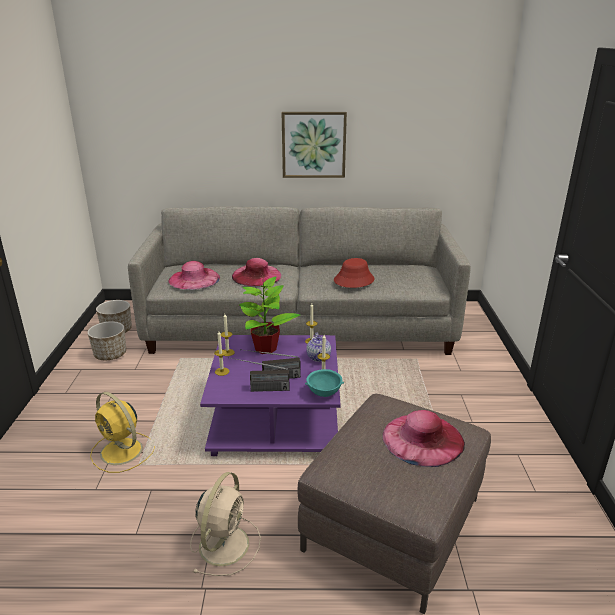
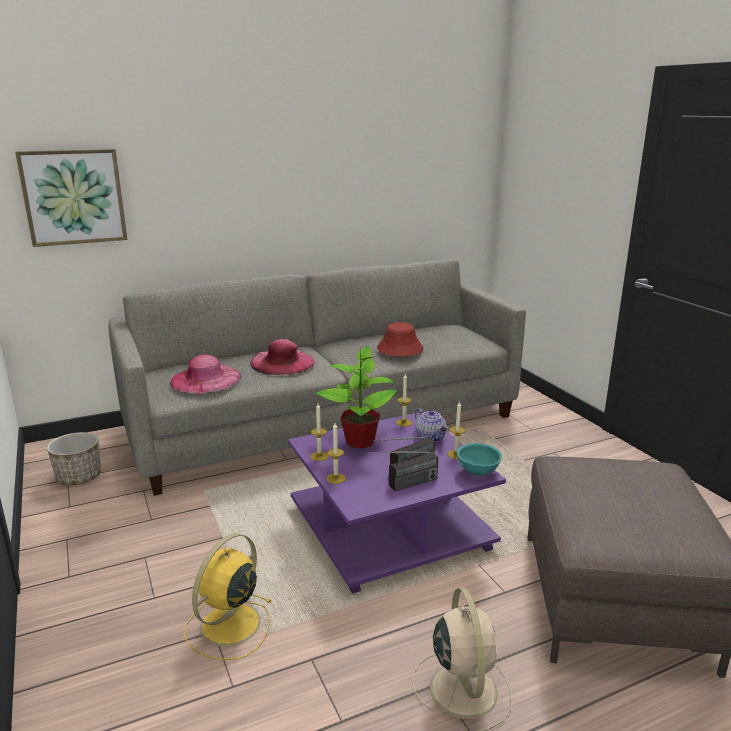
camera: 25 degrees left, 5 degrees down
planter [87,321,126,360] -> none
yellow fan [90,392,155,473] -> yellow fan turned 105 degrees clockwise [184,533,271,660]
picture [282,112,347,178] -> picture moved to [15,149,127,247]
pink hat [382,410,465,467] -> none

